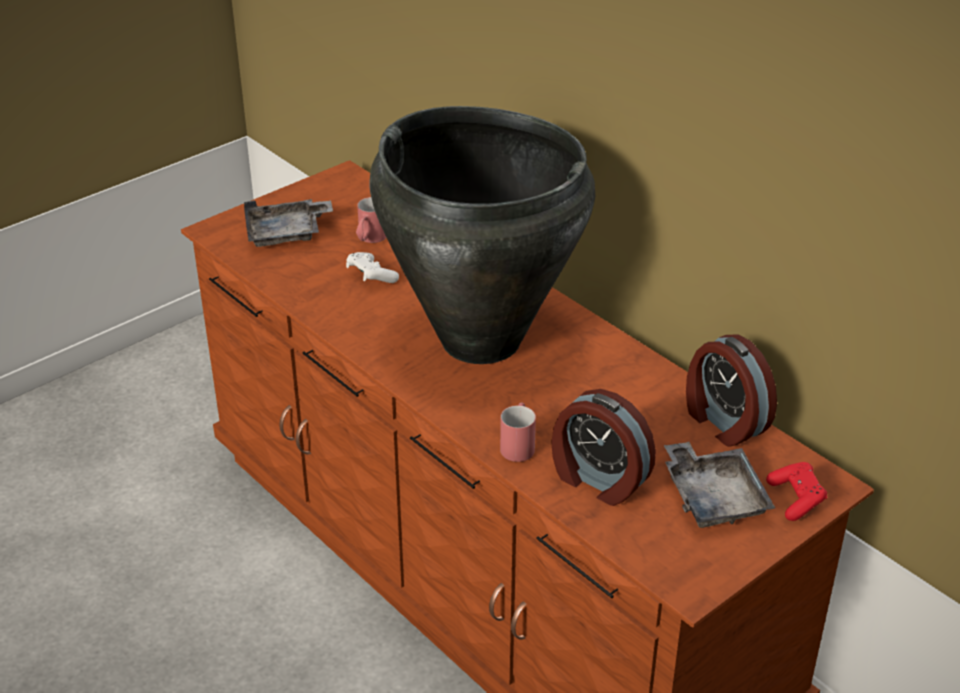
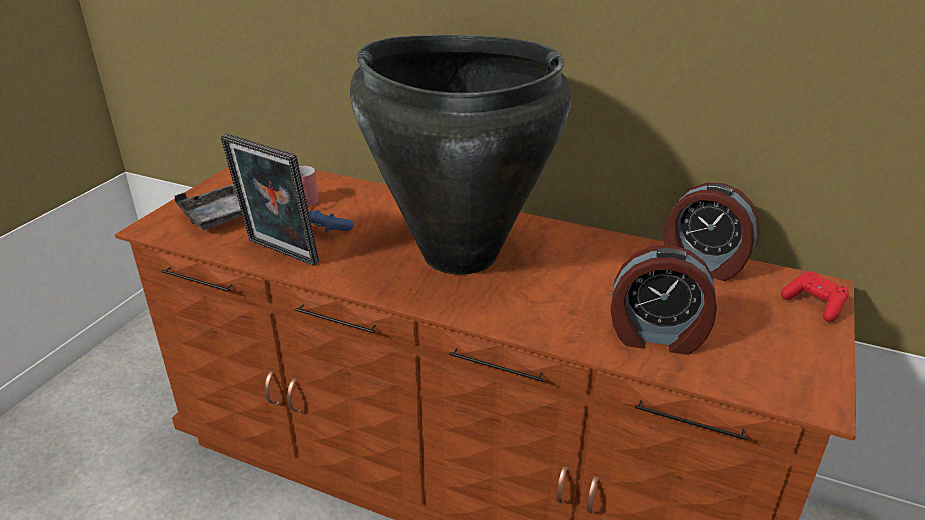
camera: 25 degrees left, 5 degrees down
white game controller [346,252,399,283] -> blue game controller [309,210,354,233]
red mug [500,403,536,462] -> none
grey tray [664,442,775,528] -> none
none -> picture frame [220,134,319,266]

